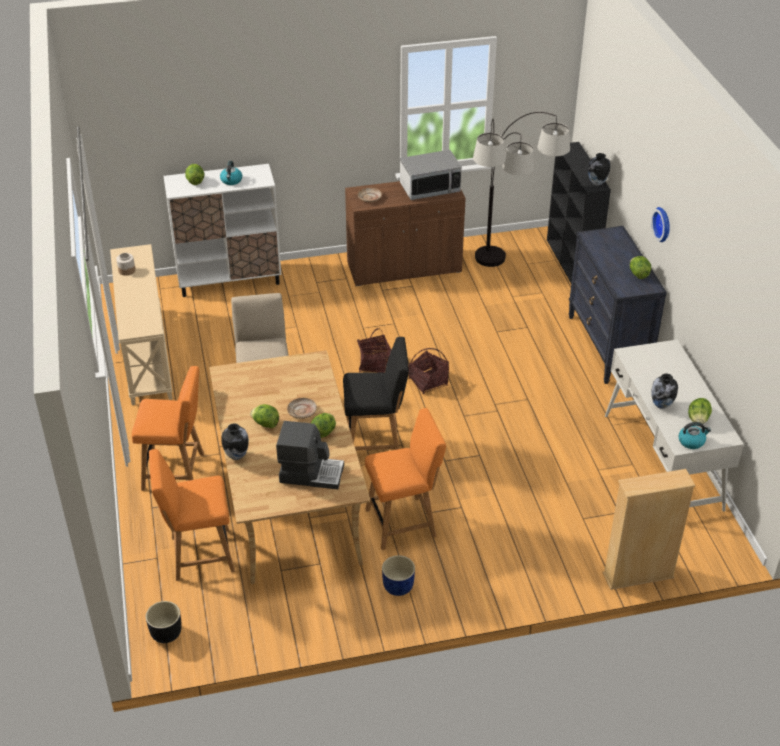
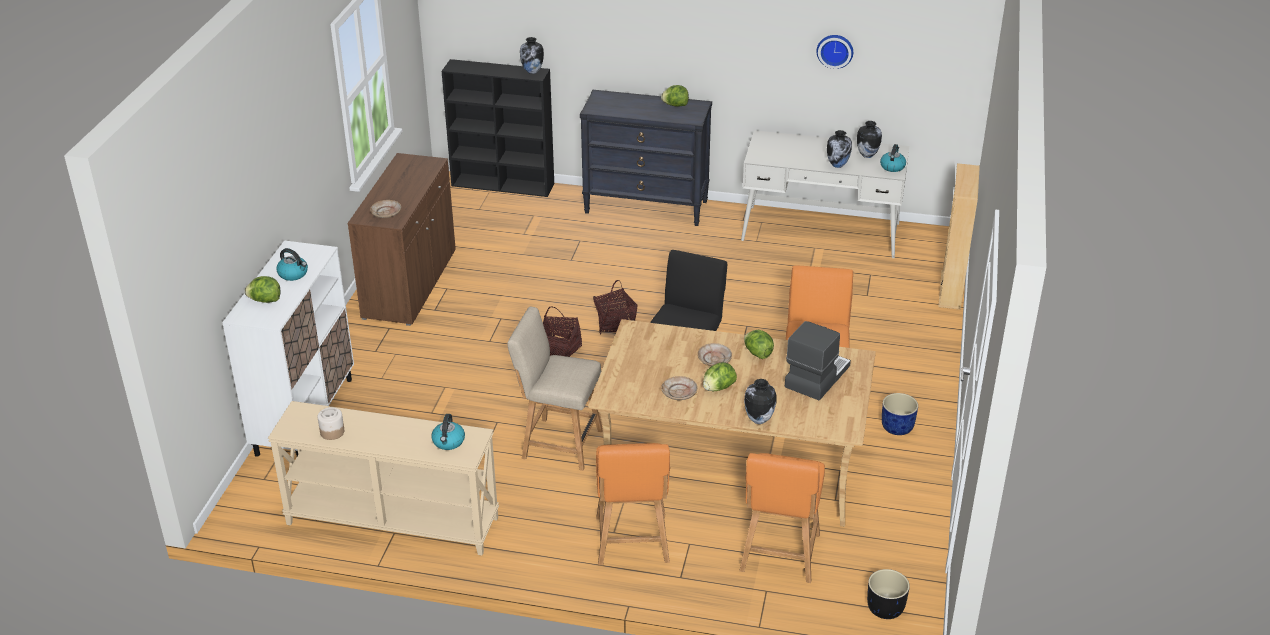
camera: 65 degrees left, 5 degrees down
orange chair [132,366,204,491] -> orange chair turned 150 degrees clockwise [596,443,670,565]
microwave [400,150,462,200] -> none
floor lamp [473,112,570,267] -> none
wall clock [651,207,670,242] -> wall clock moved to [816,35,853,69]
lettuce [688,398,712,424] -> vase [857,121,882,158]
none -> kettle [431,414,465,450]
none -> beige plate [661,376,697,400]

